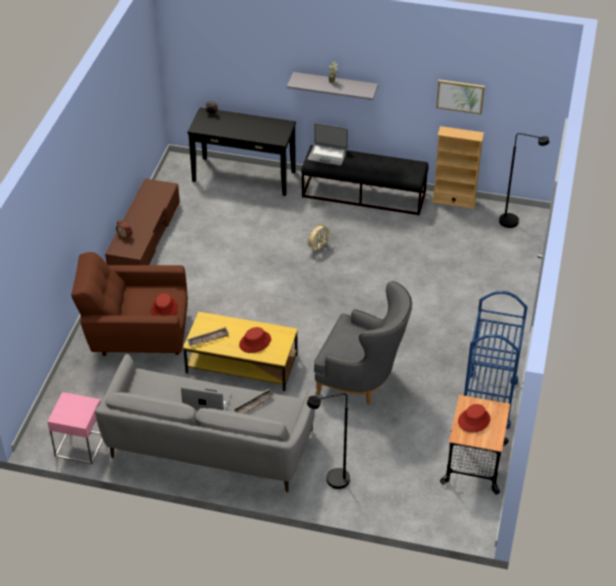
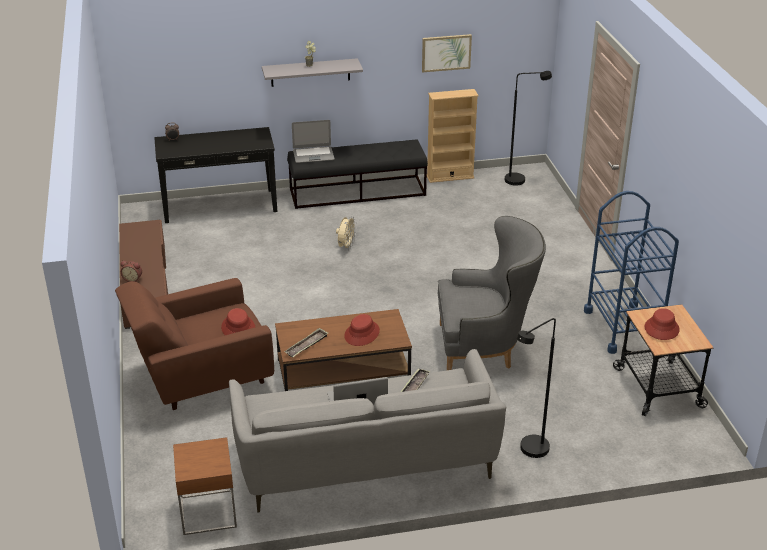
camera: 25 degrees left, 10 degrees down
pink side table [48,392,103,464] -> brown side table [173,437,237,535]
yellow coffee table [183,312,298,391] -> brown coffee table [275,309,412,391]

